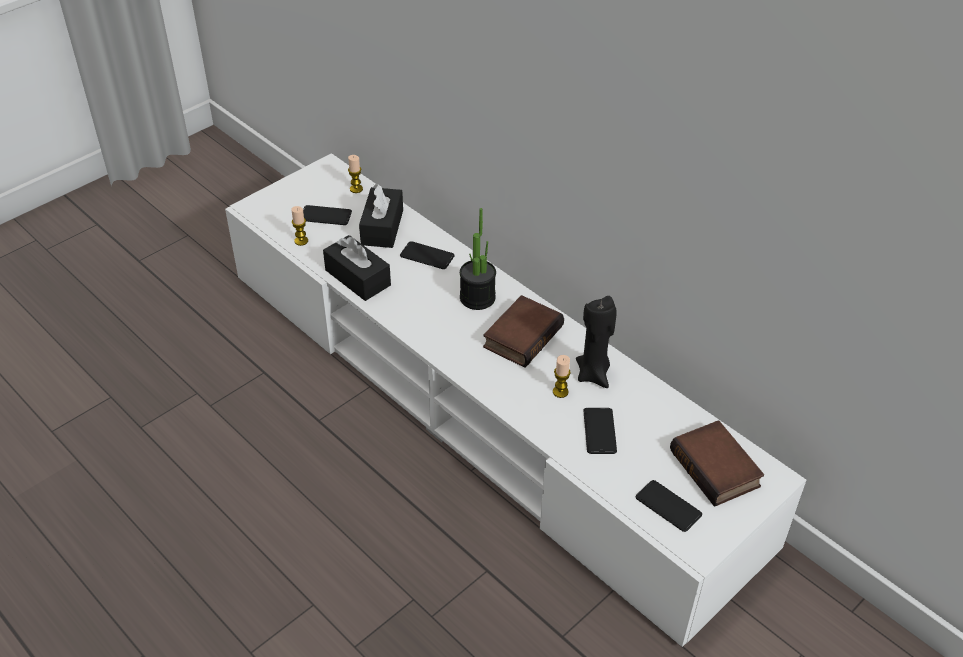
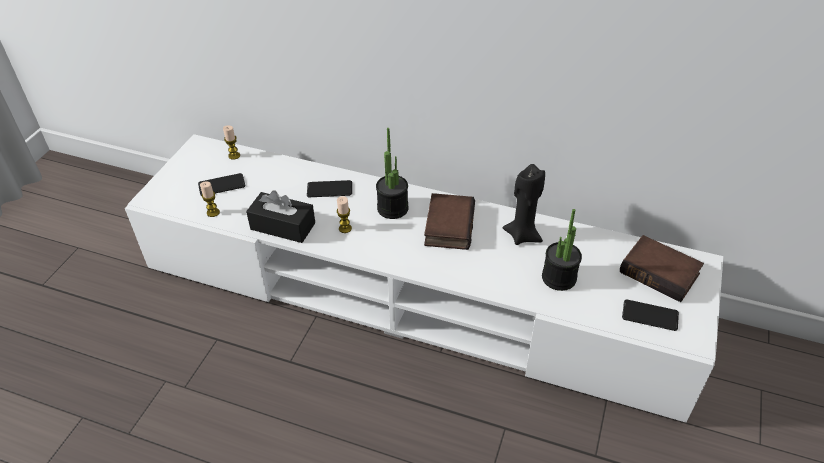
camera: 25 degrees left, 0 degrees up
black tissue box [359,184,403,248] -> none
candle [553,355,571,398] -> candle moved to [337,196,352,233]
phone [583,408,617,454] -> potted plant [542,209,582,291]

